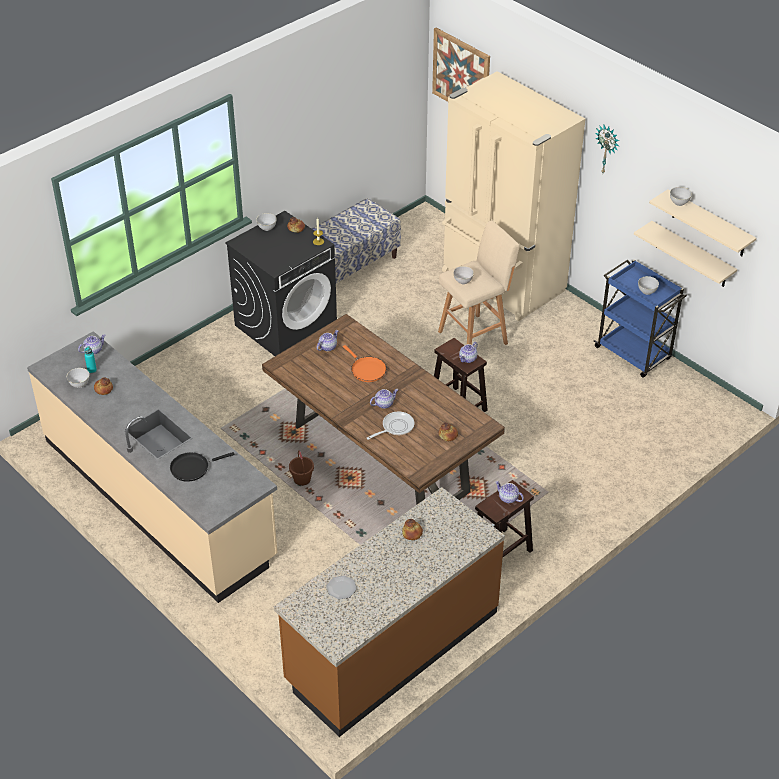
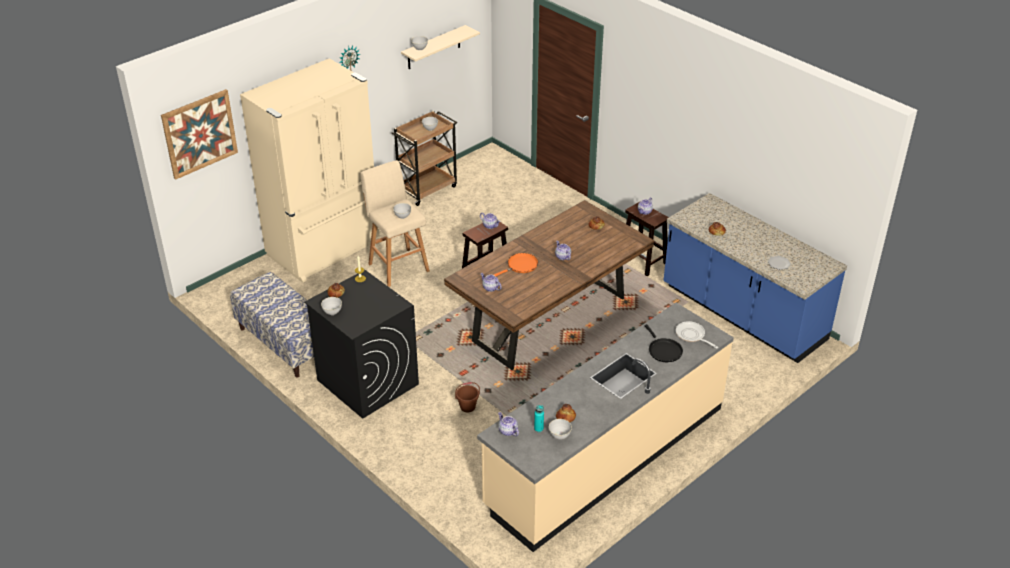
camera: 90 degrees left, 5 degrees down
brown counter [274,487,505,737] -> blue counter [663,193,847,363]
brown bucket [289,450,314,486] -> brown bucket moved to [455,382,480,412]
frying pan [367,412,414,440] -> frying pan moved to [676,321,718,349]
blue cart [594,259,687,378] -> brown cart [391,111,457,206]
beige shelf [634,221,737,287] -> none

